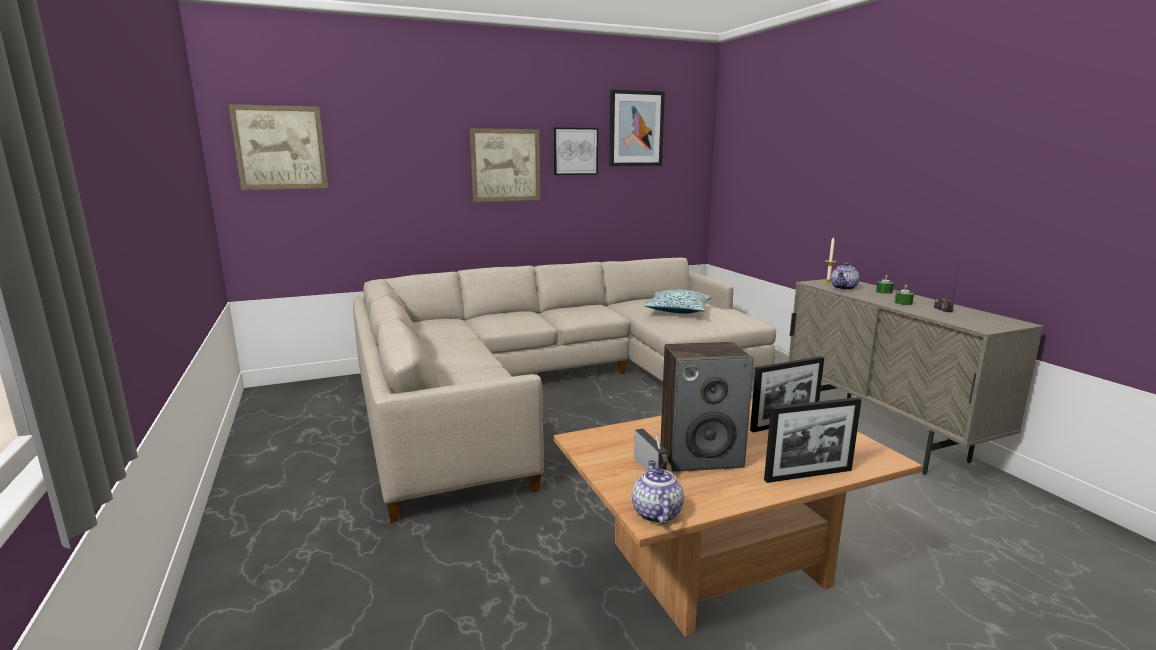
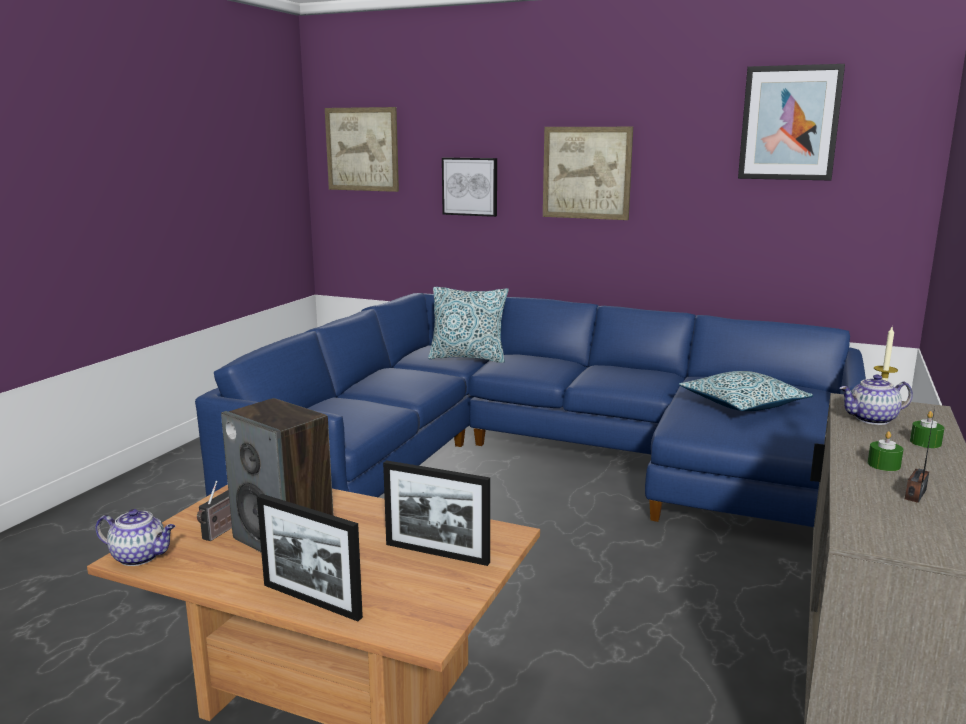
camera: 45 degrees right, 0 degrees up
beige sofa [353,258,776,523] -> blue sofa [195,293,866,527]
picture [553,128,598,175] -> picture moved to [442,158,497,217]
teapot [632,460,684,524] -> teapot turned 60 degrees clockwise [95,509,175,566]
none -> pillow [428,287,509,363]

